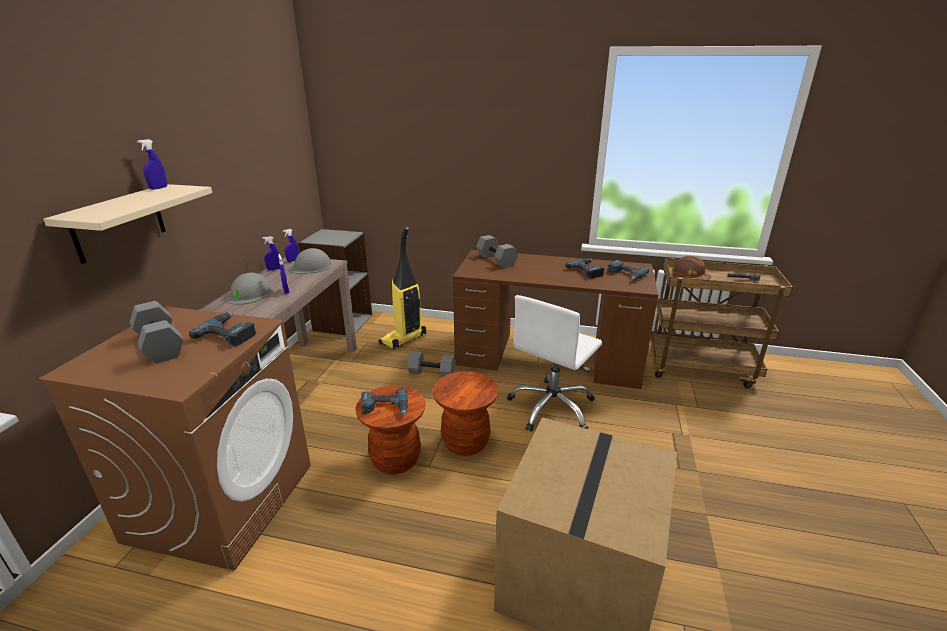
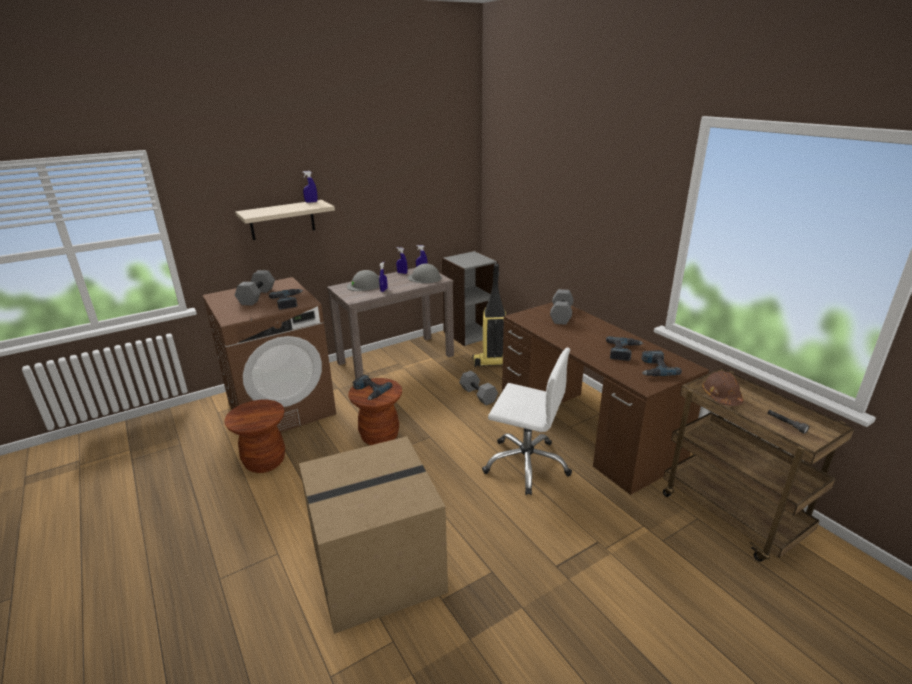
camera: 45 degrees right, 0 degrees up
brown stool [432,371,498,456] -> brown stool moved to [224,400,285,473]
white office chair [507,295,602,432] -> white office chair turned 150 degrees counterclockwise [482,348,572,495]

